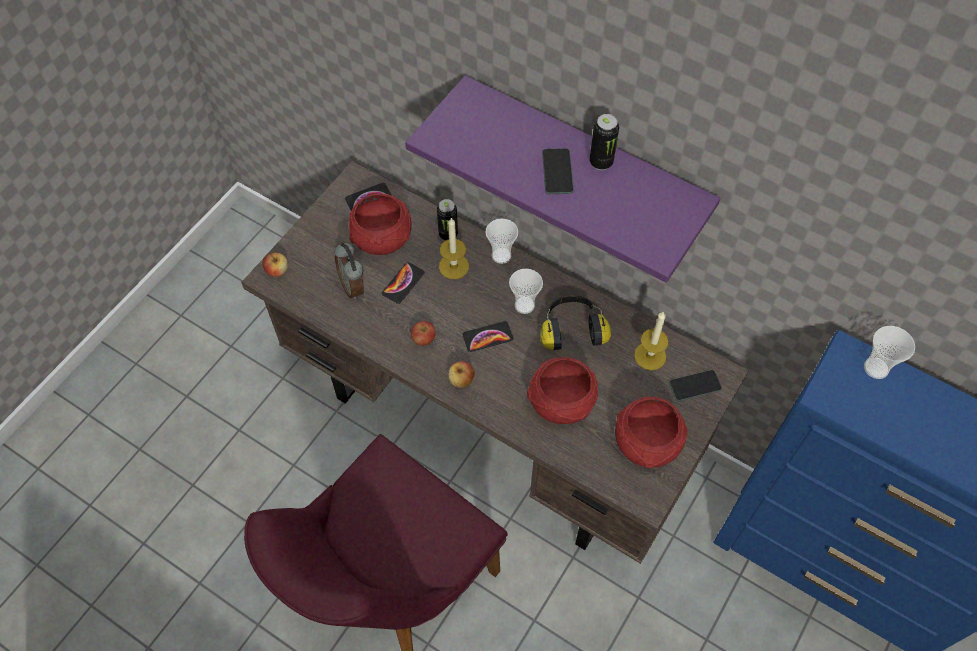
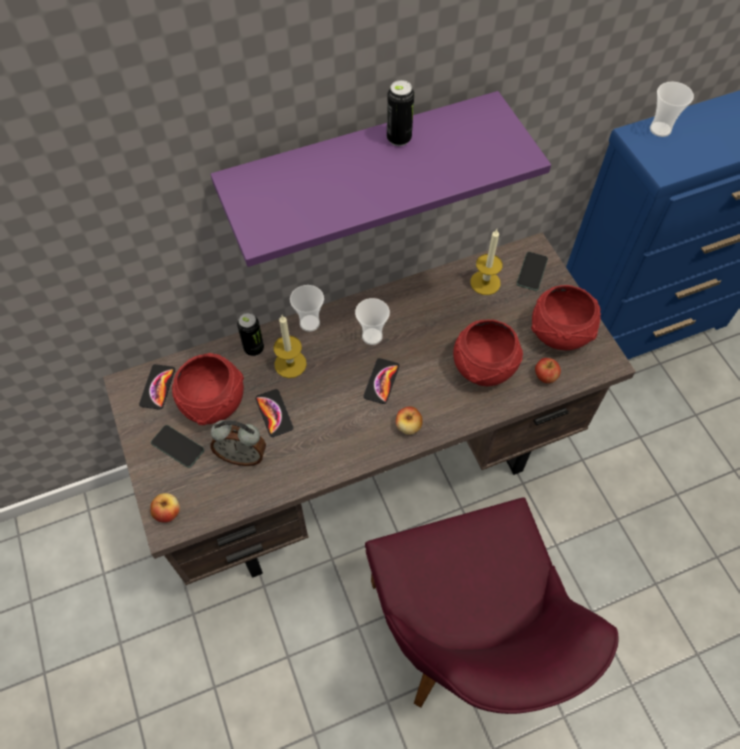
camera: 55 degrees left, 0 degrees up
apple [411,321,436,346] -> apple moved to [535,358,561,383]
headphones [540,296,611,350] -> none
phone [542,148,574,194] -> phone moved to [151,425,204,468]

